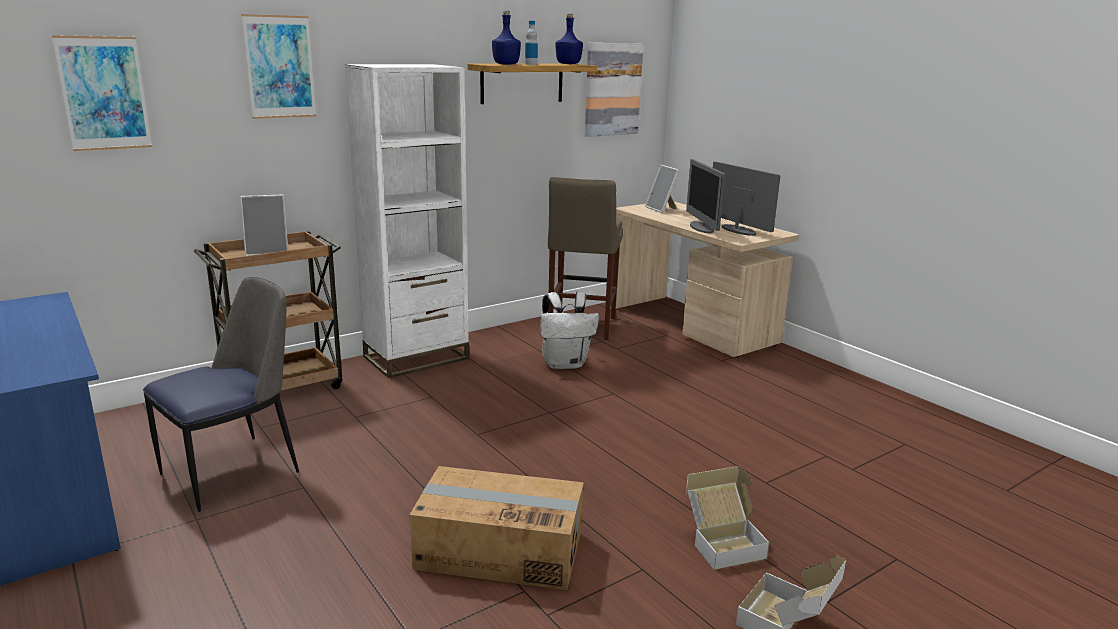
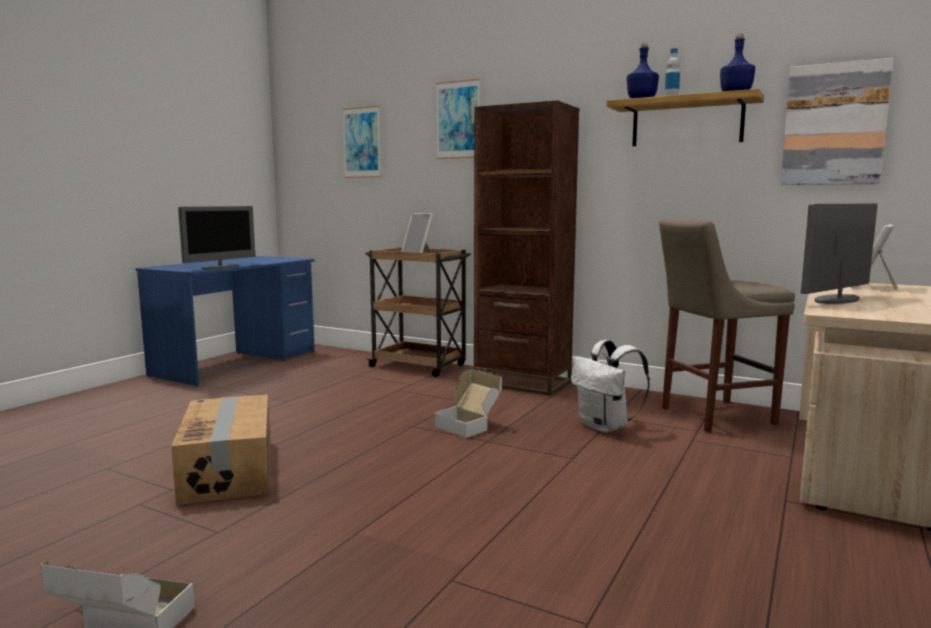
camera: 65 degrees right, 10 degrees down
chair [143,277,299,512] -> none
white bookcase [345,64,469,378] -> brown bookcase [473,100,580,396]
cardboard box [686,466,769,570] -> cardboard box moved to [434,369,502,438]
monitor [713,162,780,236] -> monitor moved to [178,206,256,269]

